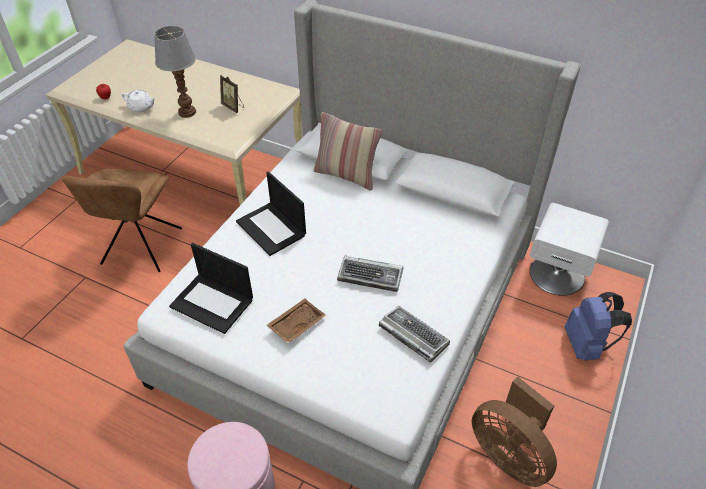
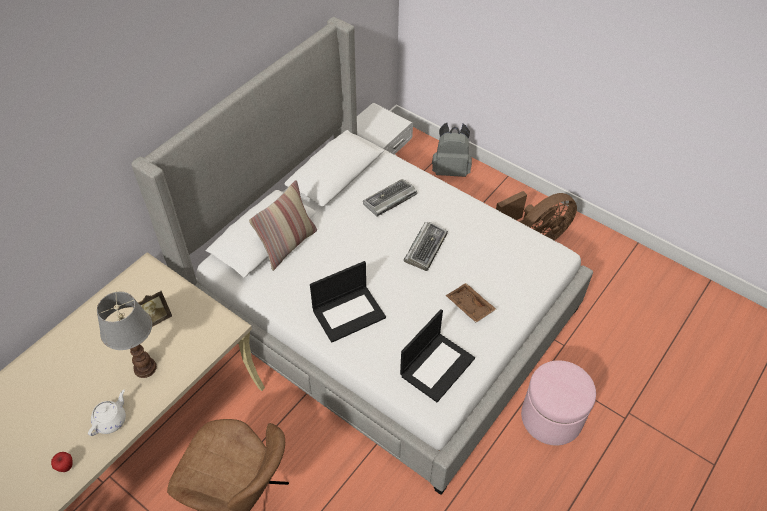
camera: 80 degrees left, 5 degrees up
keyboard [379,306,450,362] -> keyboard moved to [363,179,417,217]
blue backpack [564,292,632,361] -> grey backpack [432,123,472,177]

